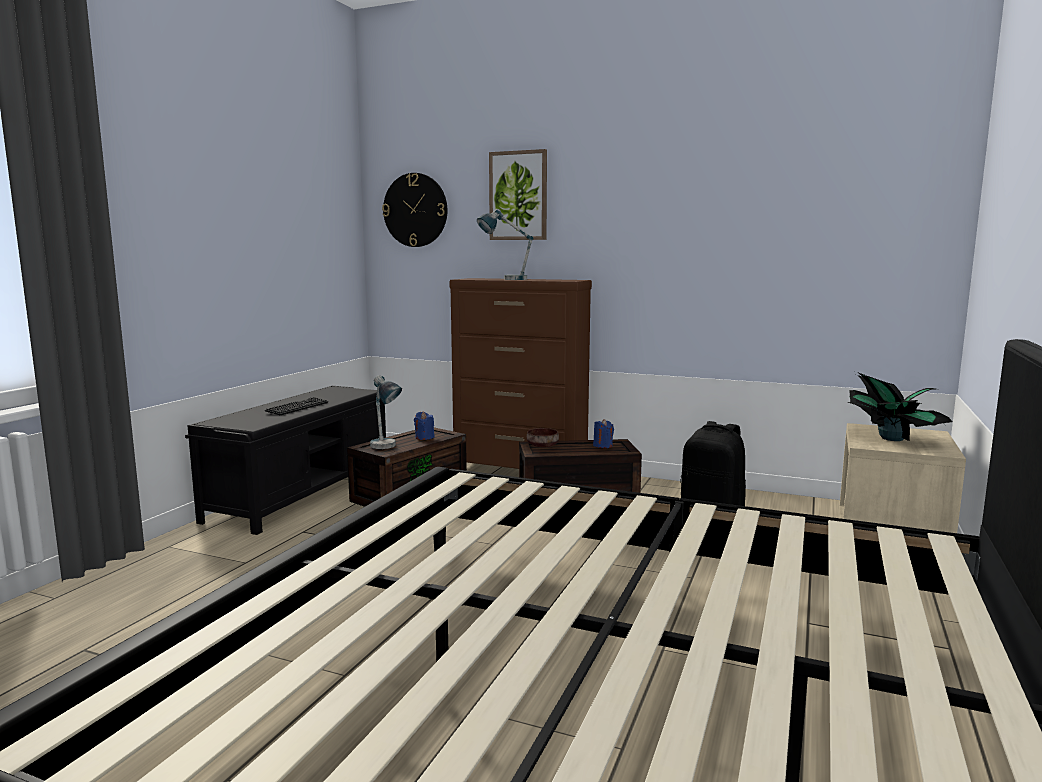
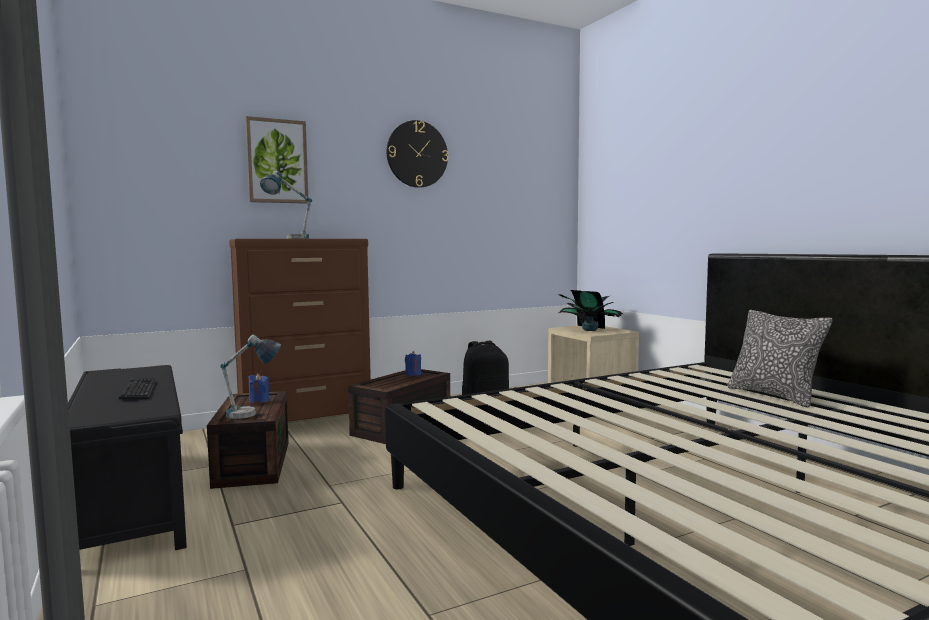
camera: 50 degrees left, 5 degrees down
wall clock [382,173,447,247] -> wall clock moved to [387,120,448,188]
brown bowl [527,428,559,447] -> none
none -> pillow [727,310,832,407]

